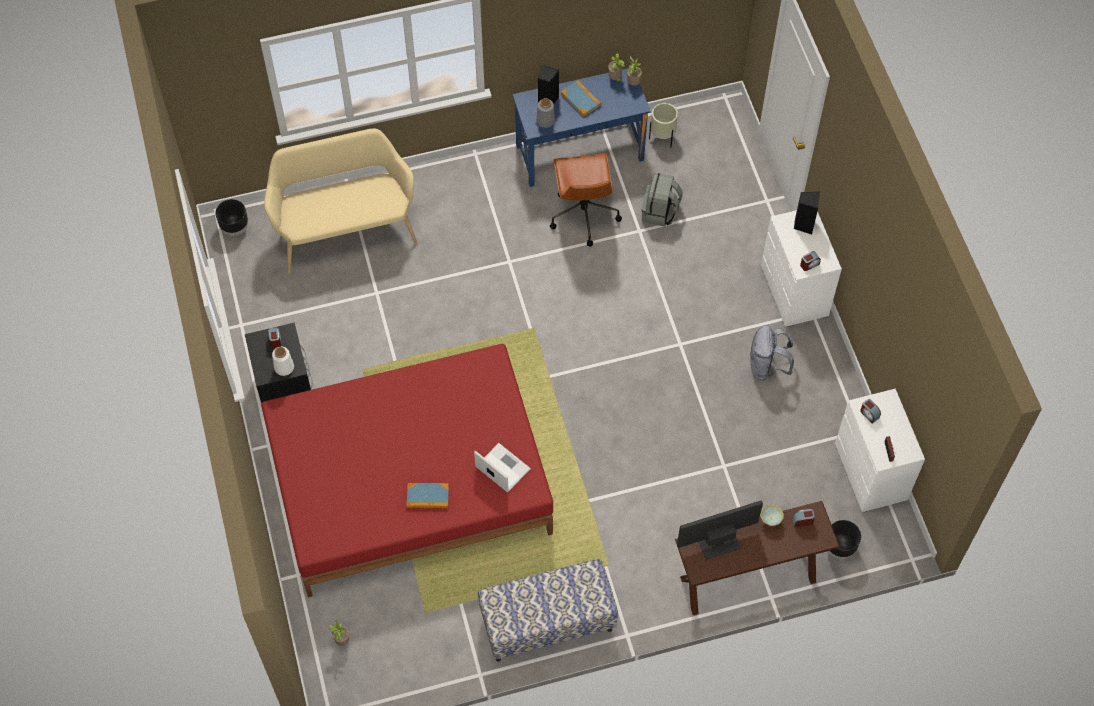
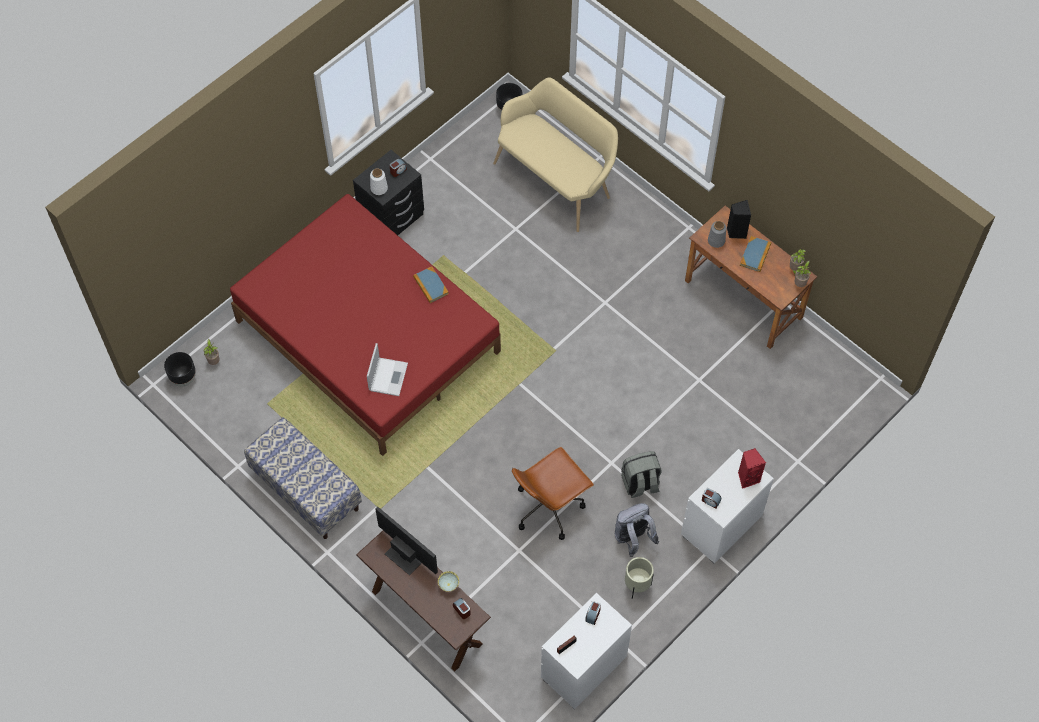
camera: 60 degrees right, 0 degrees up
book [407,483,449,508] -> book moved to [413,266,448,303]
blue desk [512,68,651,187] -> brown desk [685,205,817,349]
brown office chair [550,153,622,247] -> brown office chair moved to [512,447,594,540]
grey backpack [642,173,683,227] -> grey backpack moved to [621,451,662,498]
beige planter [649,103,678,147] -> beige planter moved to [625,557,654,599]
black speaker [794,192,820,234] -> red speaker [738,448,766,489]
black planter [828,520,861,559] -> black planter moved to [164,352,196,387]

